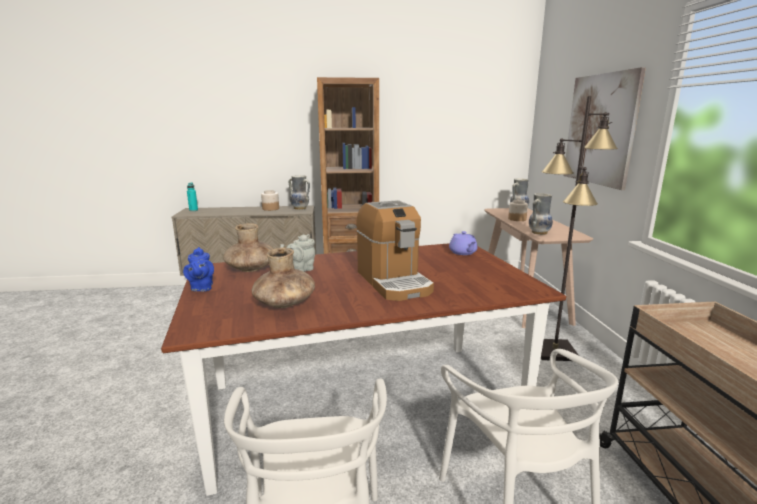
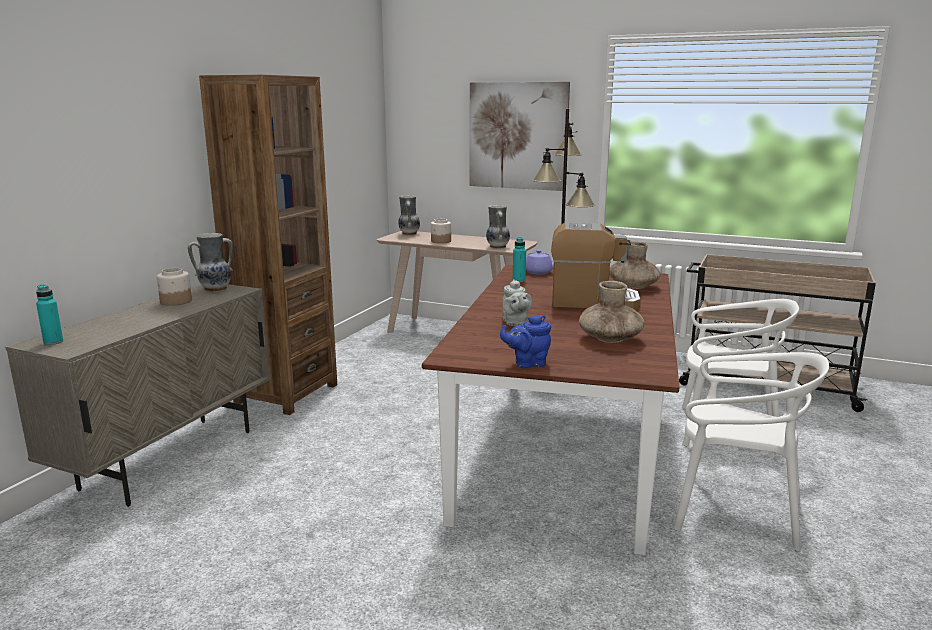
camera: 60 degrees left, 0 degrees up
blue teapot [183,247,214,291] -> blue teapot turned 150 degrees clockwise [500,315,551,368]
brown vase [223,223,274,272] -> brown vase moved to [609,241,661,289]
none -> turquoise bottle [513,237,526,282]

